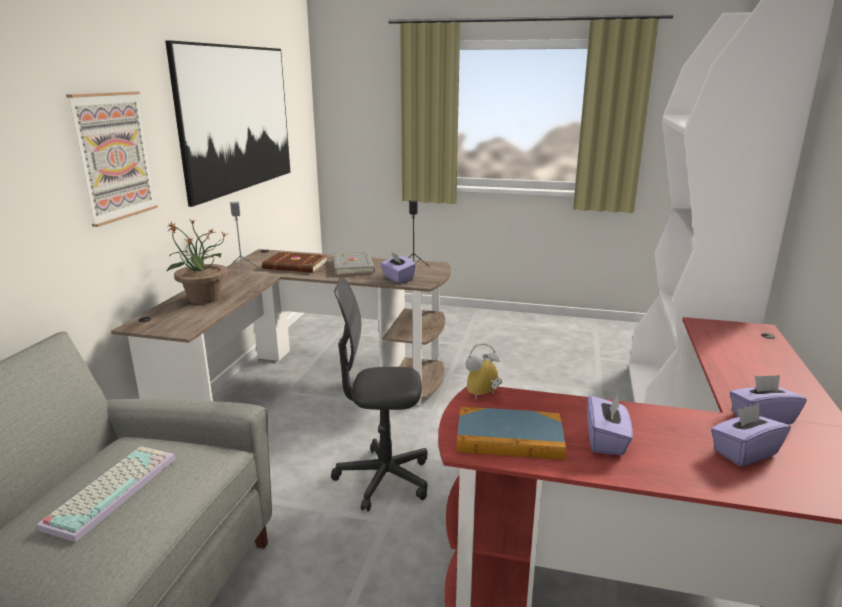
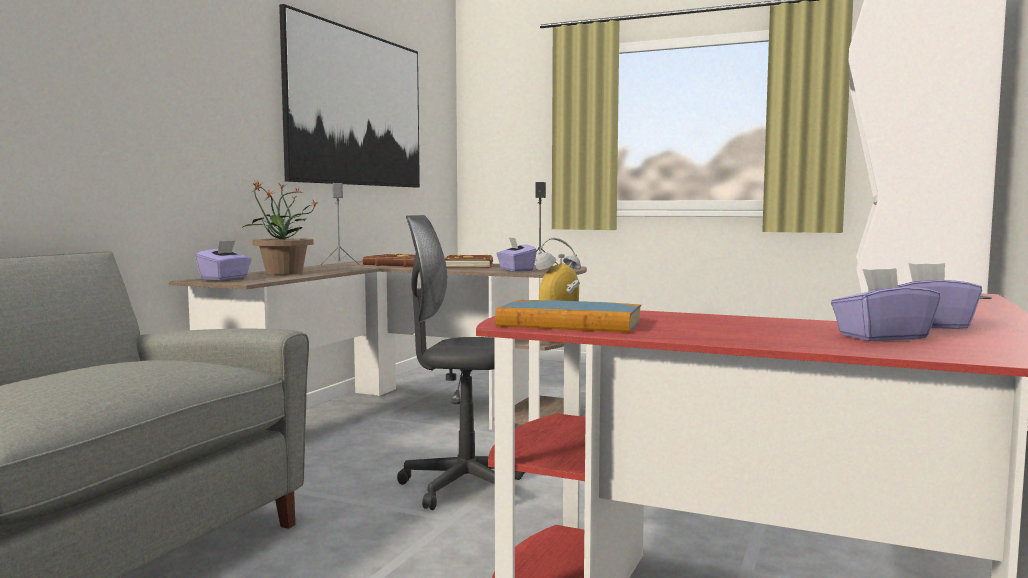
camera: 10 degrees right, 15 degrees down
keyboard [37,446,176,542] -> none
picture [66,92,158,227] -> none
grey book [333,251,375,276] -> brown book [445,254,493,268]
purple tissue box [587,394,633,455] -> purple tissue box moved to [195,240,252,280]

